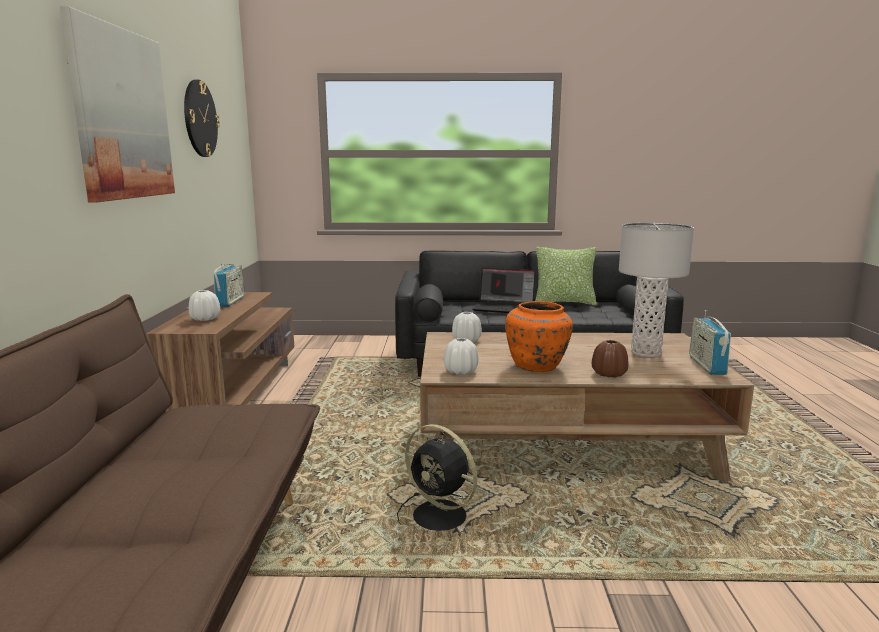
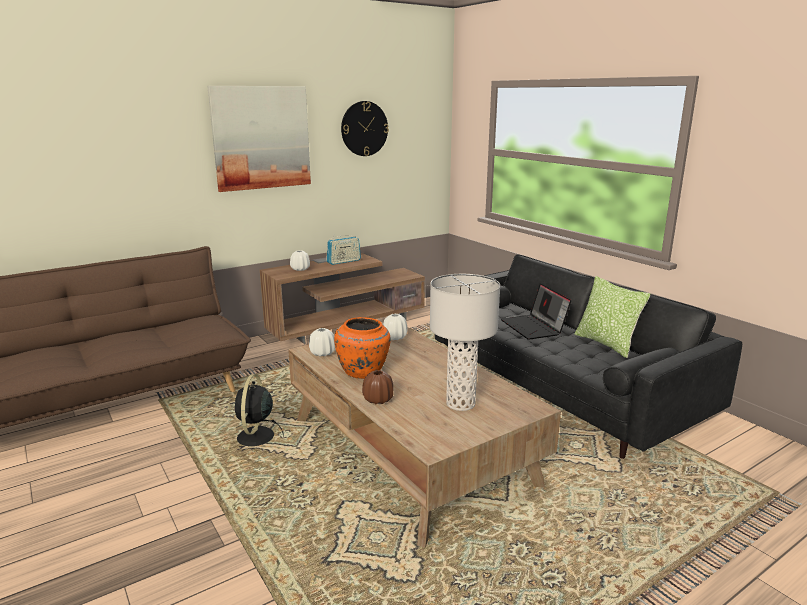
camera: 55 degrees right, 5 degrees up
radio [689,310,731,375] -> none

